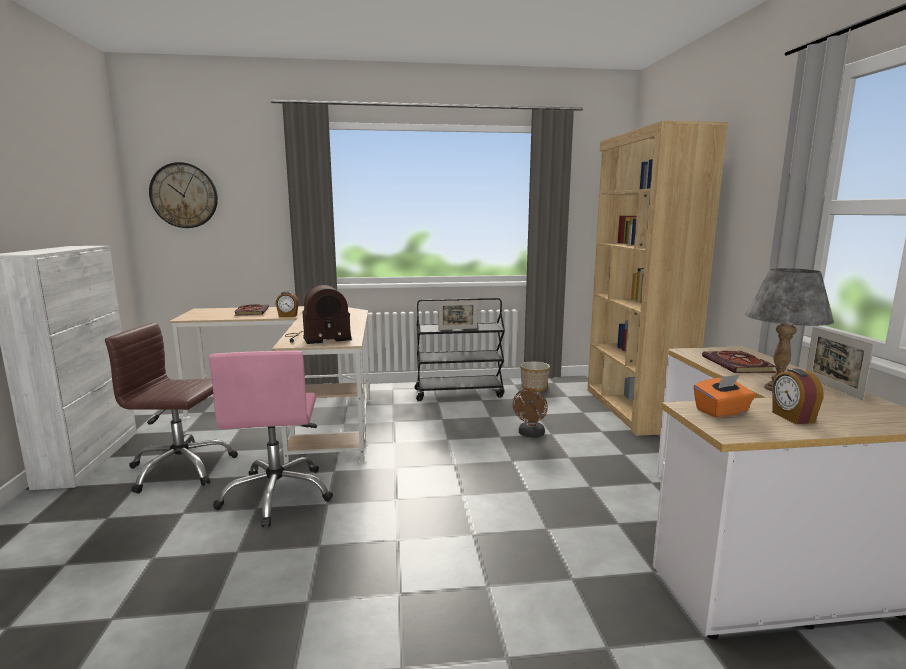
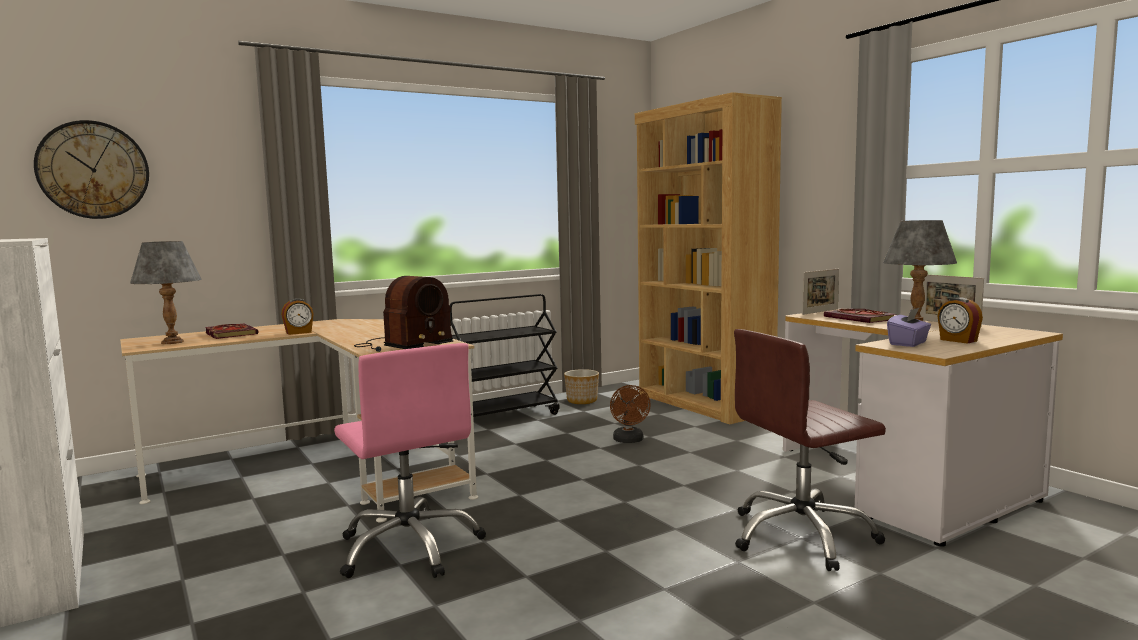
camera: 25 degrees left, 5 degrees down
brown office chair [105,322,238,493] -> brown office chair moved to [734,329,886,571]
picture frame [438,300,478,330] -> picture frame moved to [802,269,839,315]
orange tissue box [694,375,756,418] -> purple tissue box [887,308,931,347]
none -> grey table lamp [130,241,201,344]

